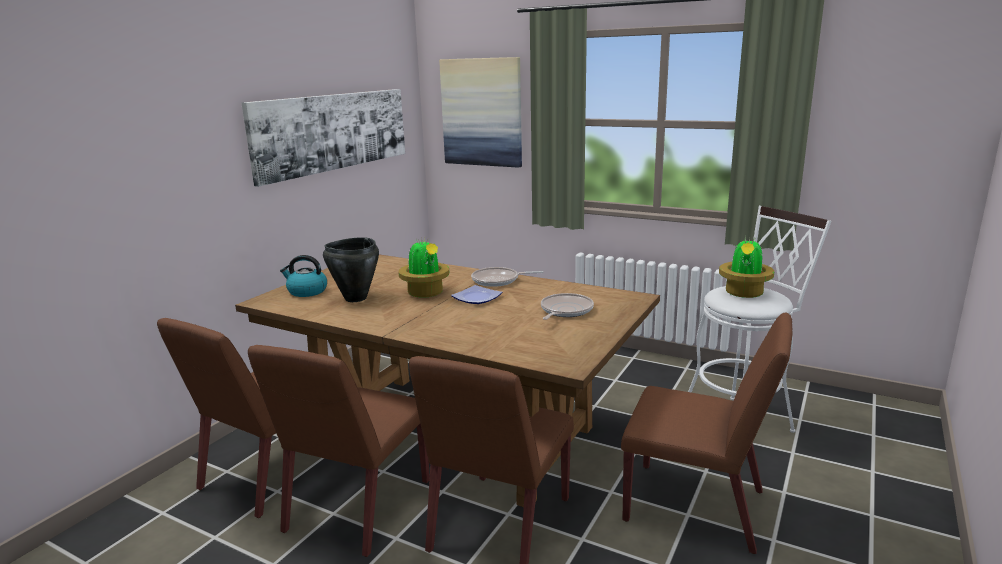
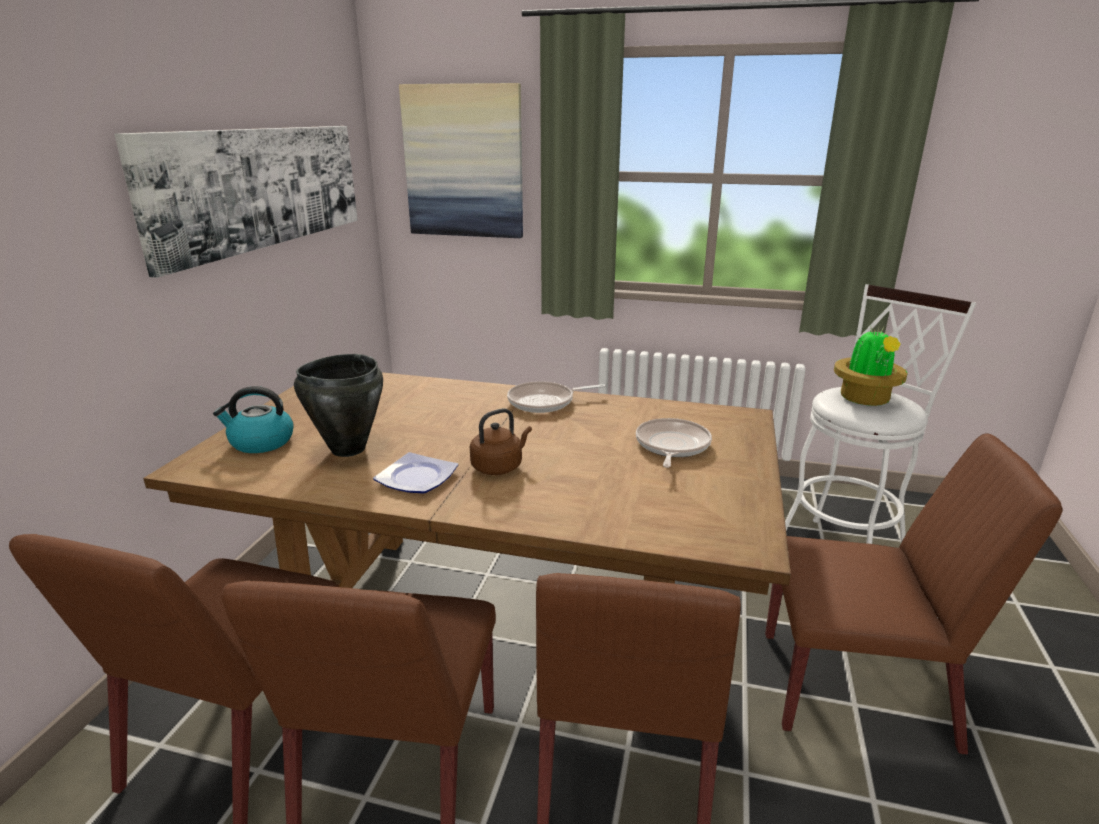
camera: 15 degrees left, 5 degrees up
potted plant [398,239,449,298] -> none
plate [451,285,502,304] -> plate moved to [373,452,458,494]
none -> brown kettle [470,408,532,475]

